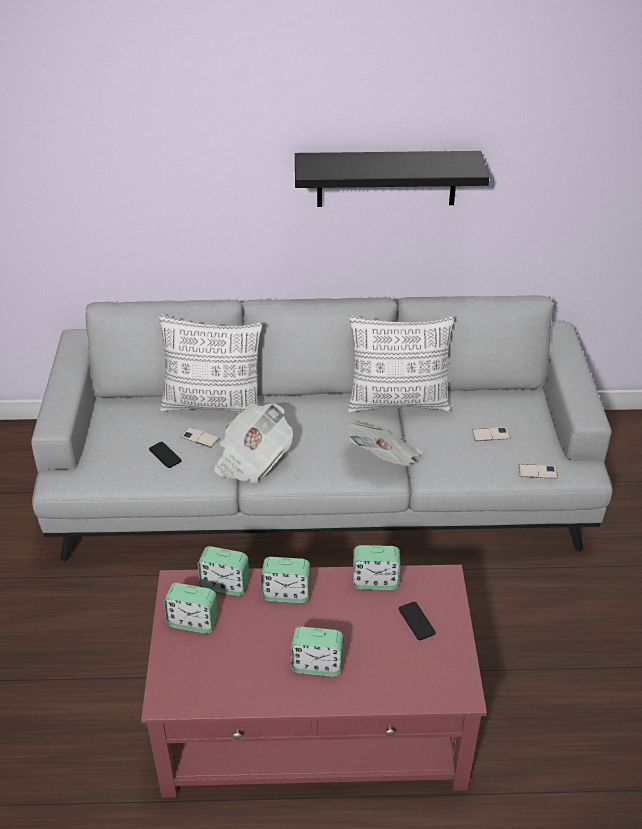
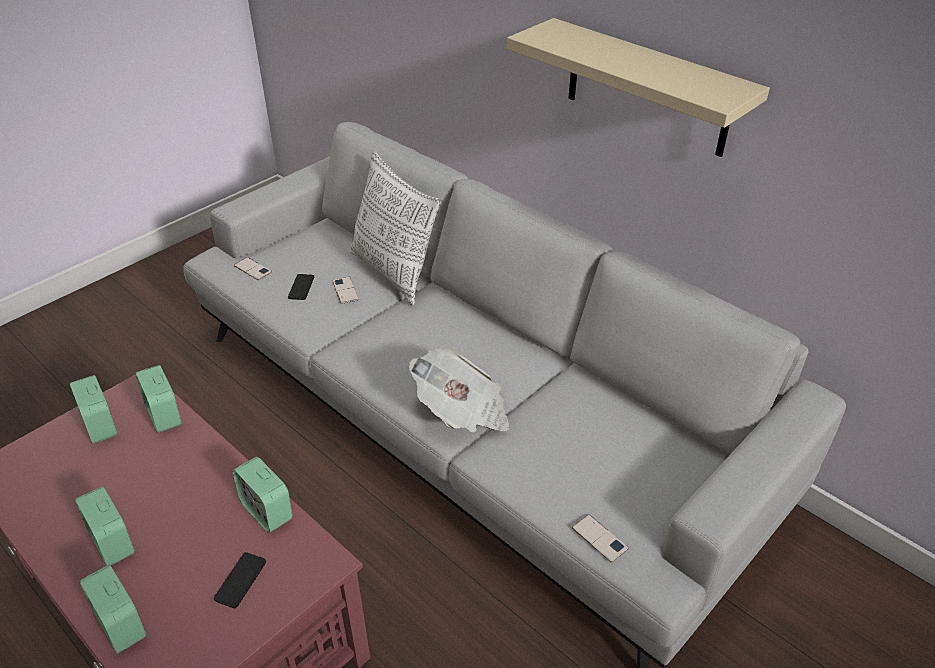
camera: 45 degrees right, 0 degrees up
newspaper [214,404,293,483] -> none
alarm clock [261,557,310,603] -> alarm clock moved to [79,565,147,654]
black shelf [295,151,489,207] -> beige shelf [507,18,770,157]
pillow [348,315,454,413] -> none
phone [472,427,511,441] -> phone moved to [234,257,272,280]

